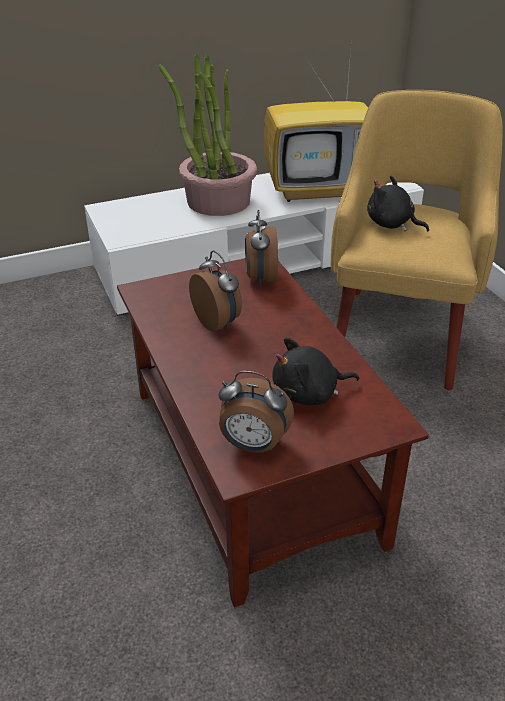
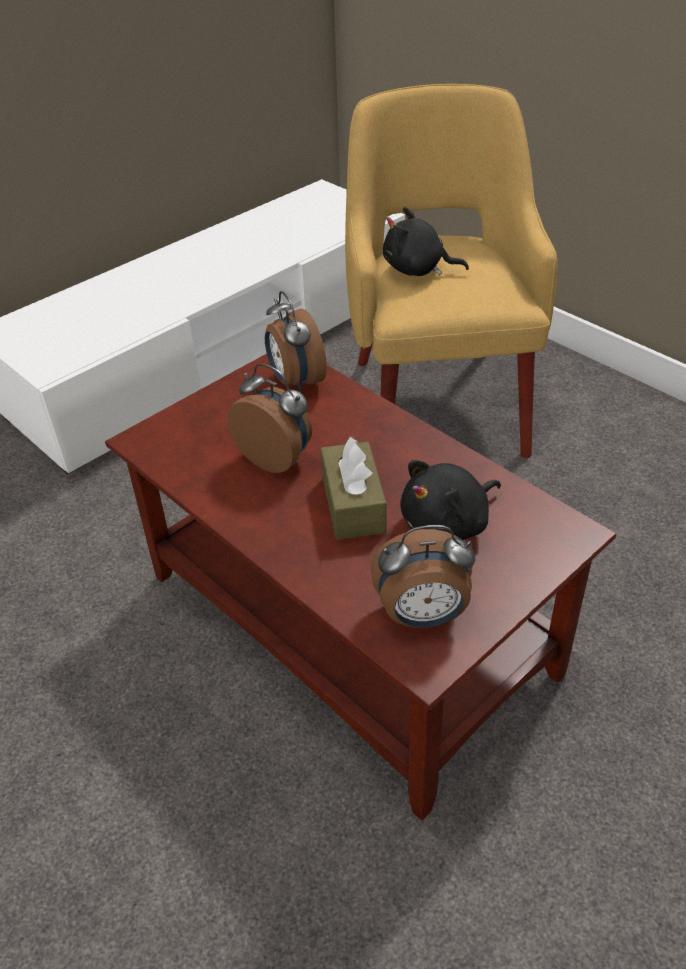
camera: 20 degrees left, 5 degrees up
potted plant [158,53,257,216] -> none
television [264,38,368,202] -> none
none -> brown tissue box [321,436,387,540]

